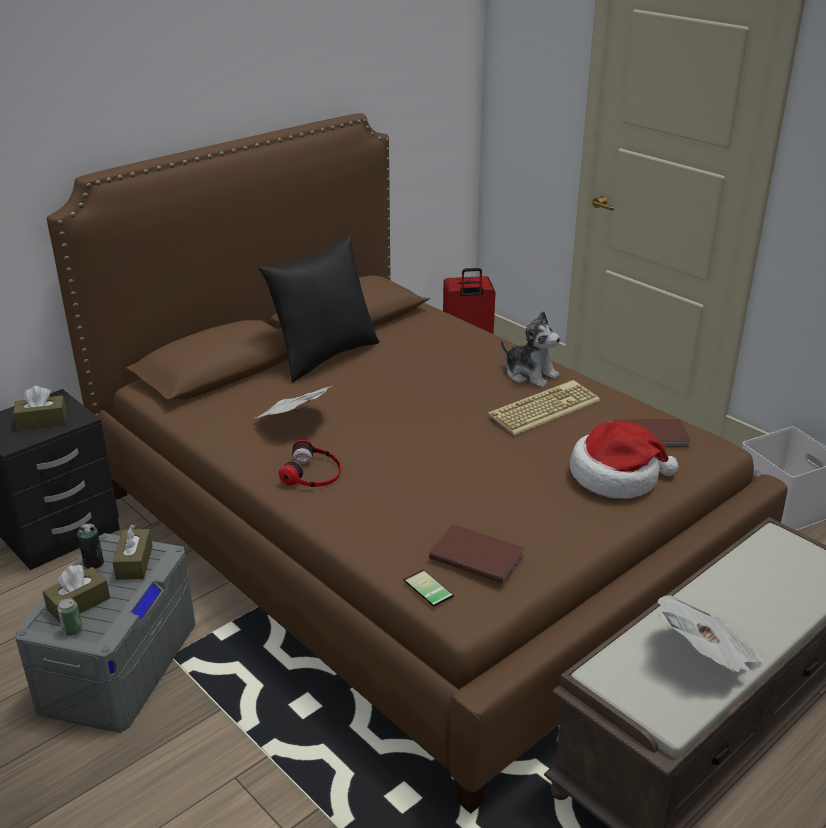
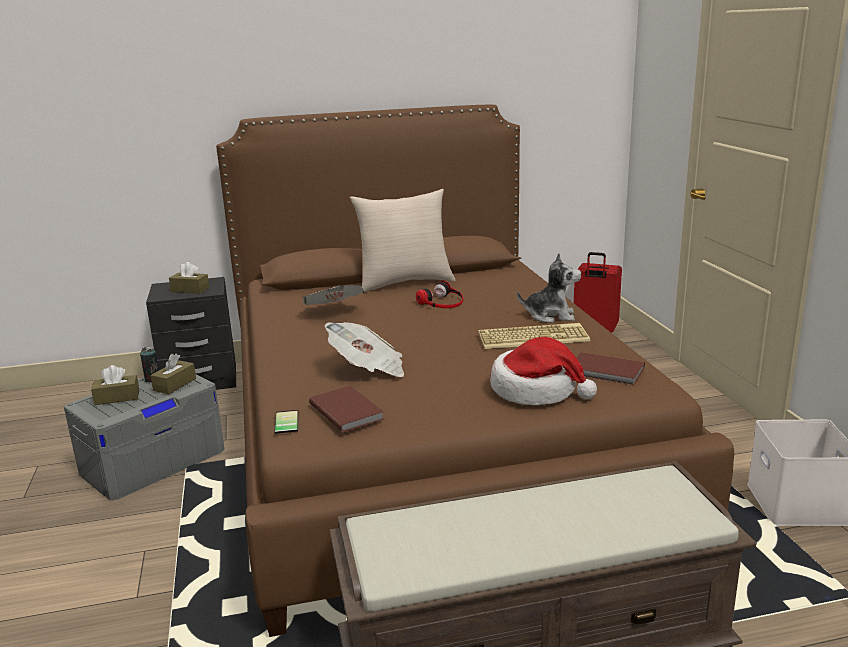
camera: 30 degrees right, 10 degrees down
can [57,598,82,636] -> none
black pillow [258,235,380,382] -> beige pillow [349,189,456,292]
headphones [279,440,341,487] -> headphones moved to [416,281,463,308]
plush toy [501,311,560,388] -> plush toy turned 60 degrees counterclockwise [517,253,582,323]
newspaper [658,595,764,673] -> newspaper moved to [325,322,404,377]

